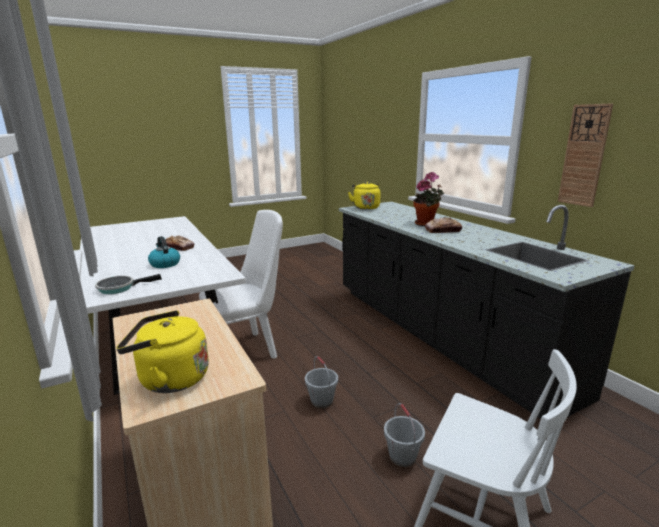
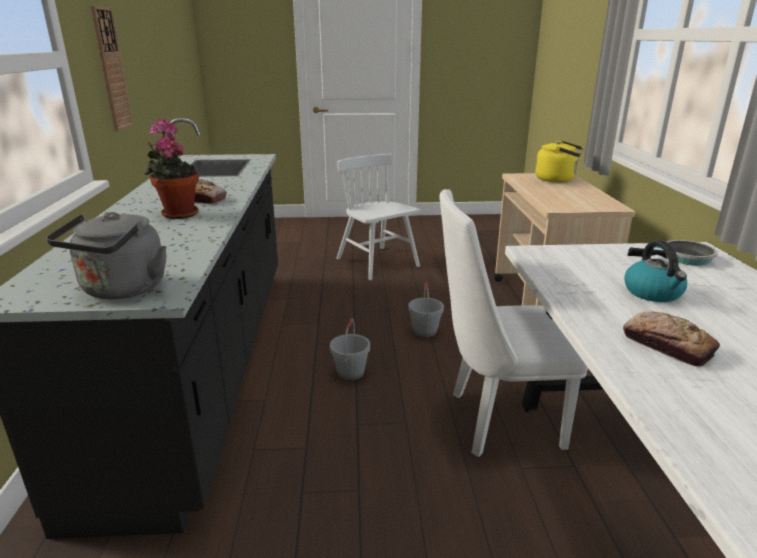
camera: 155 degrees left, 5 degrees up
yellow kettle [348,182,380,210] -> grey kettle [46,212,167,299]
grey bucket [384,403,425,467] -> grey bucket moved to [330,318,370,381]

